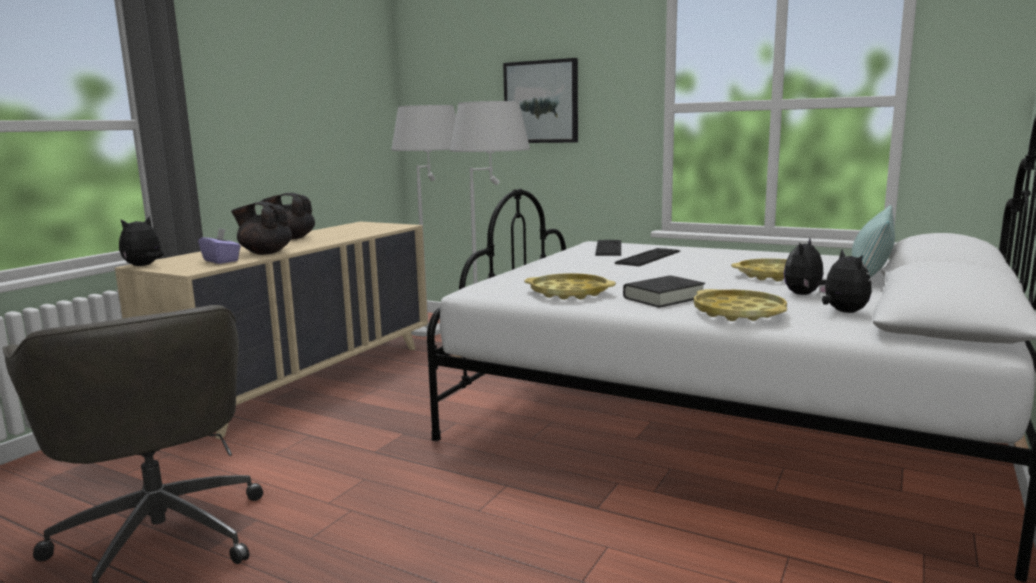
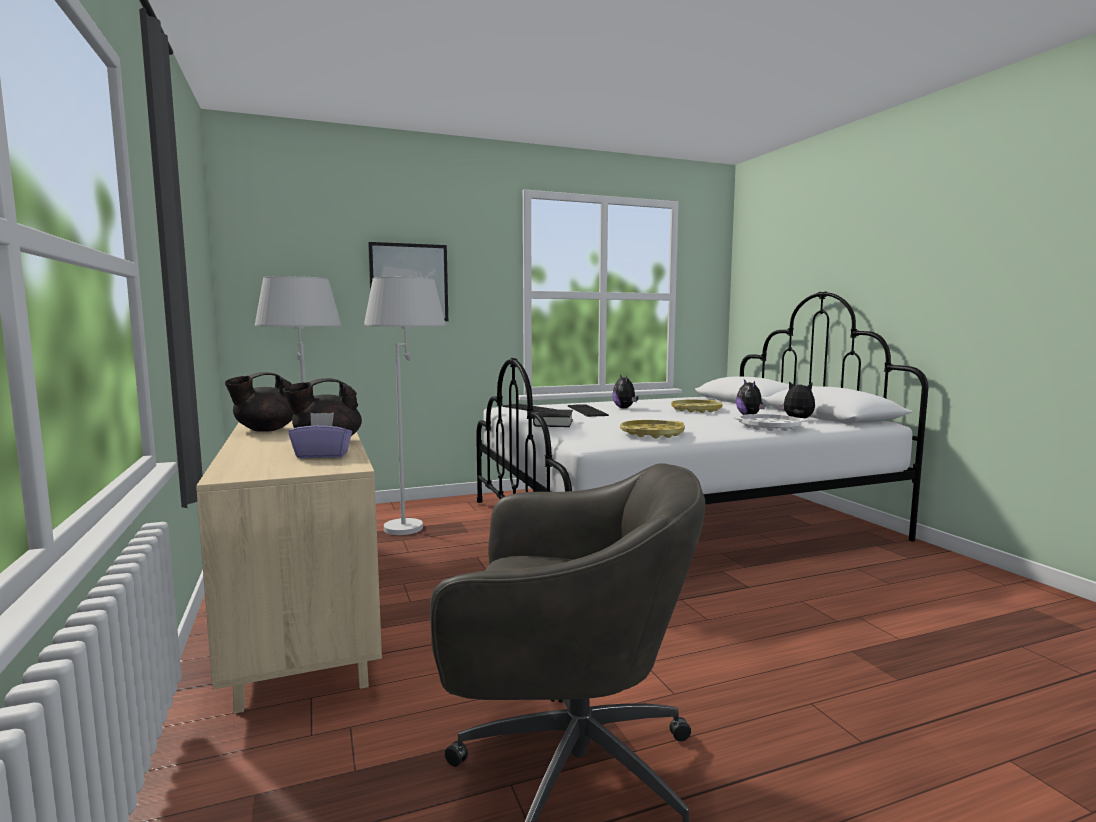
camera: 50 degrees left, 5 degrees down
plush toy [119,216,164,266] -> plush toy moved to [612,375,638,408]
black book [623,275,705,308] -> black book moved to [533,409,573,427]
yellow tray [694,289,787,321] -> white tray [733,414,808,431]
pillow [852,205,895,277] -> none

